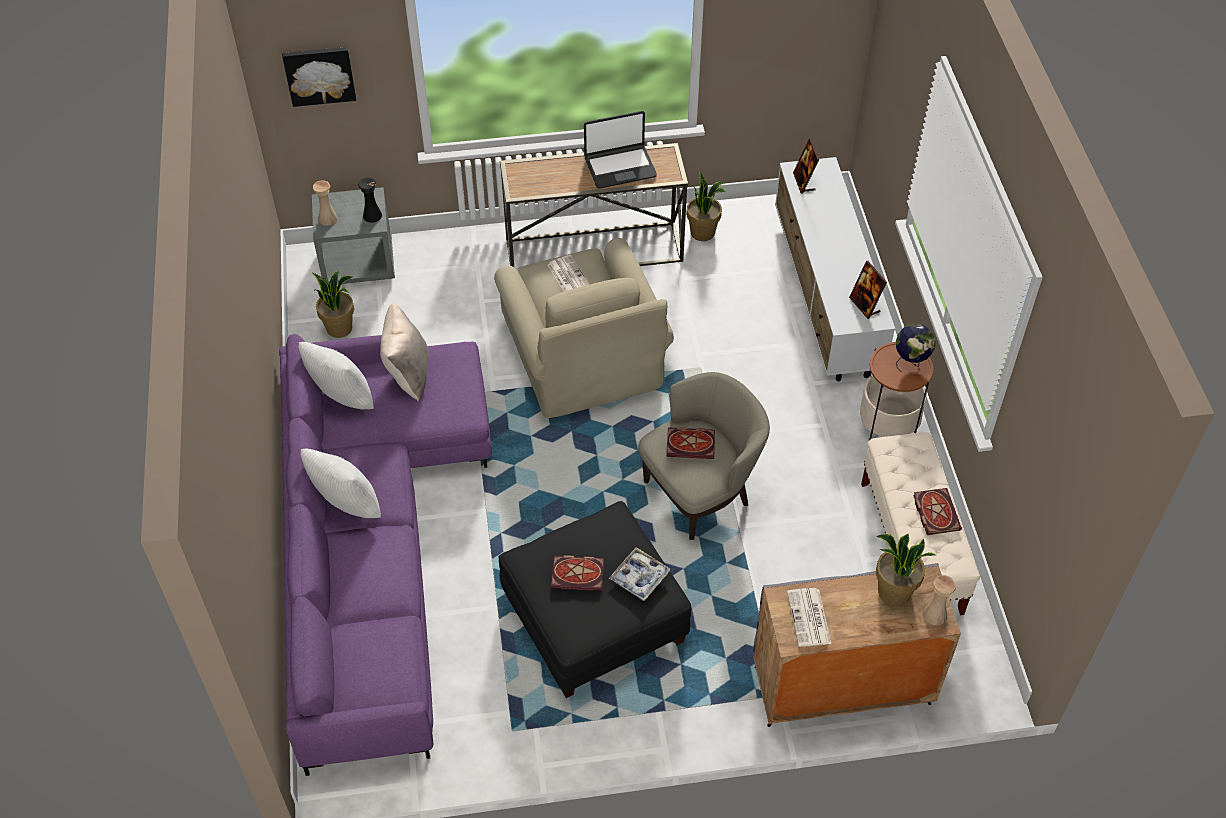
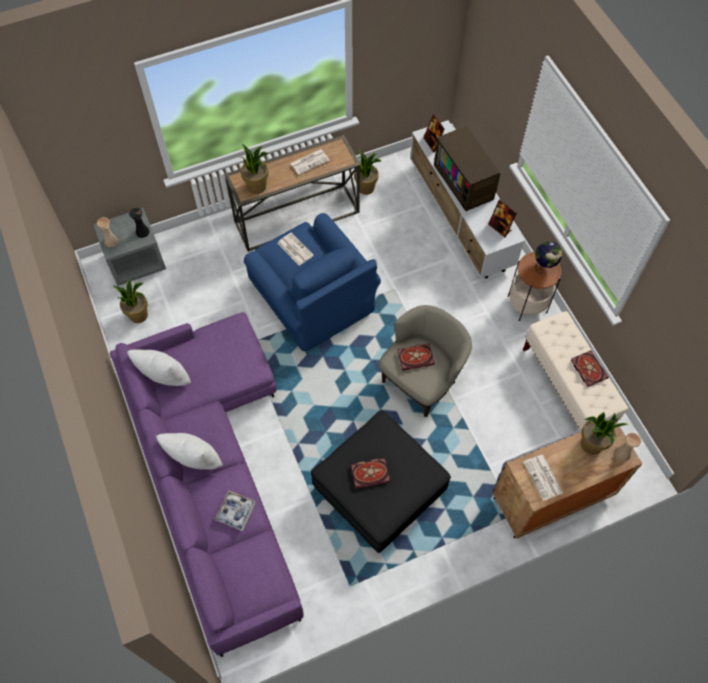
camera: 15 degrees left, 10 degrees up
picture [282,47,356,107] -> none
beige pillow [380,303,429,402] -> none
beige armchair [494,238,674,418] -> blue armchair [244,213,381,351]
laptop [584,111,657,189] -> newspaper [290,149,330,175]
tray [609,547,670,601] -> tray moved to [214,490,256,531]
none -> potted plant [240,144,269,194]
none -> television [434,126,500,211]

